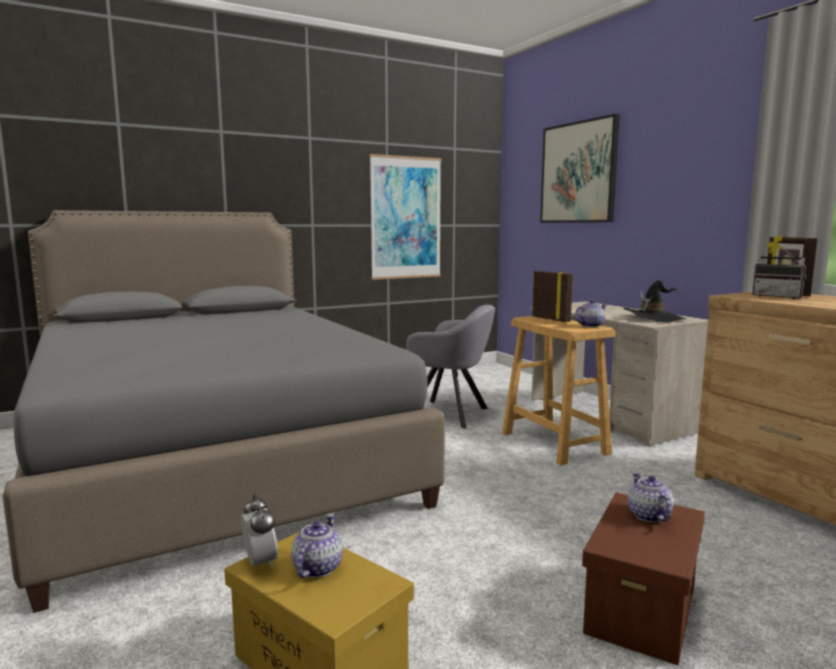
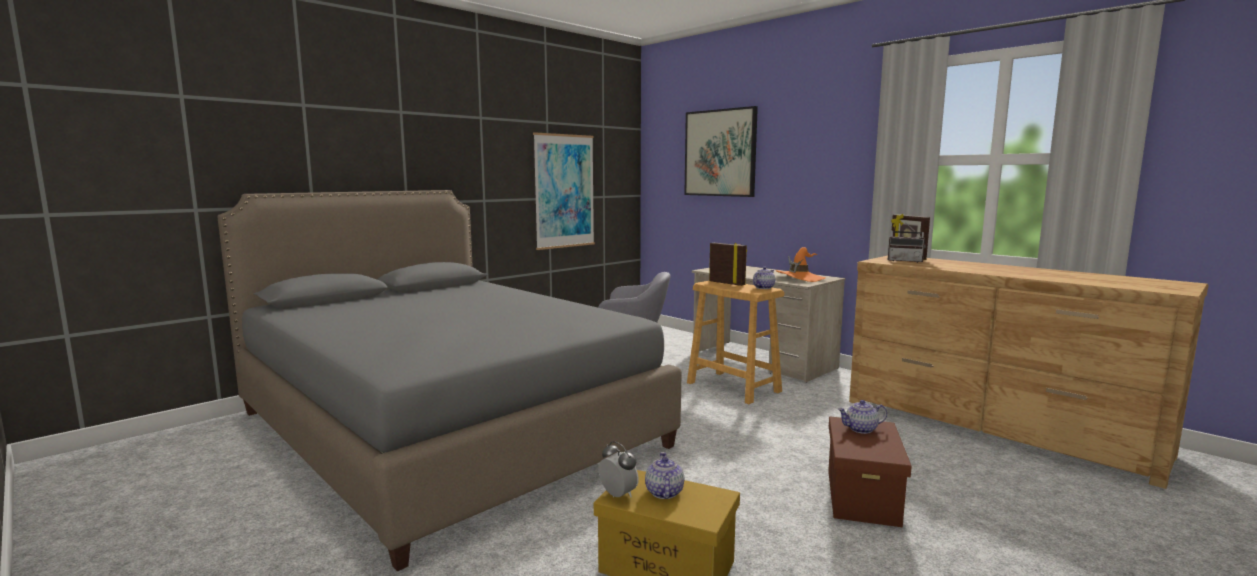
camera: 15 degrees left, 0 degrees up
black hat [623,280,686,323] -> orange hat [776,247,826,282]
teapot [627,473,674,523] -> teapot turned 75 degrees counterclockwise [838,400,887,434]

